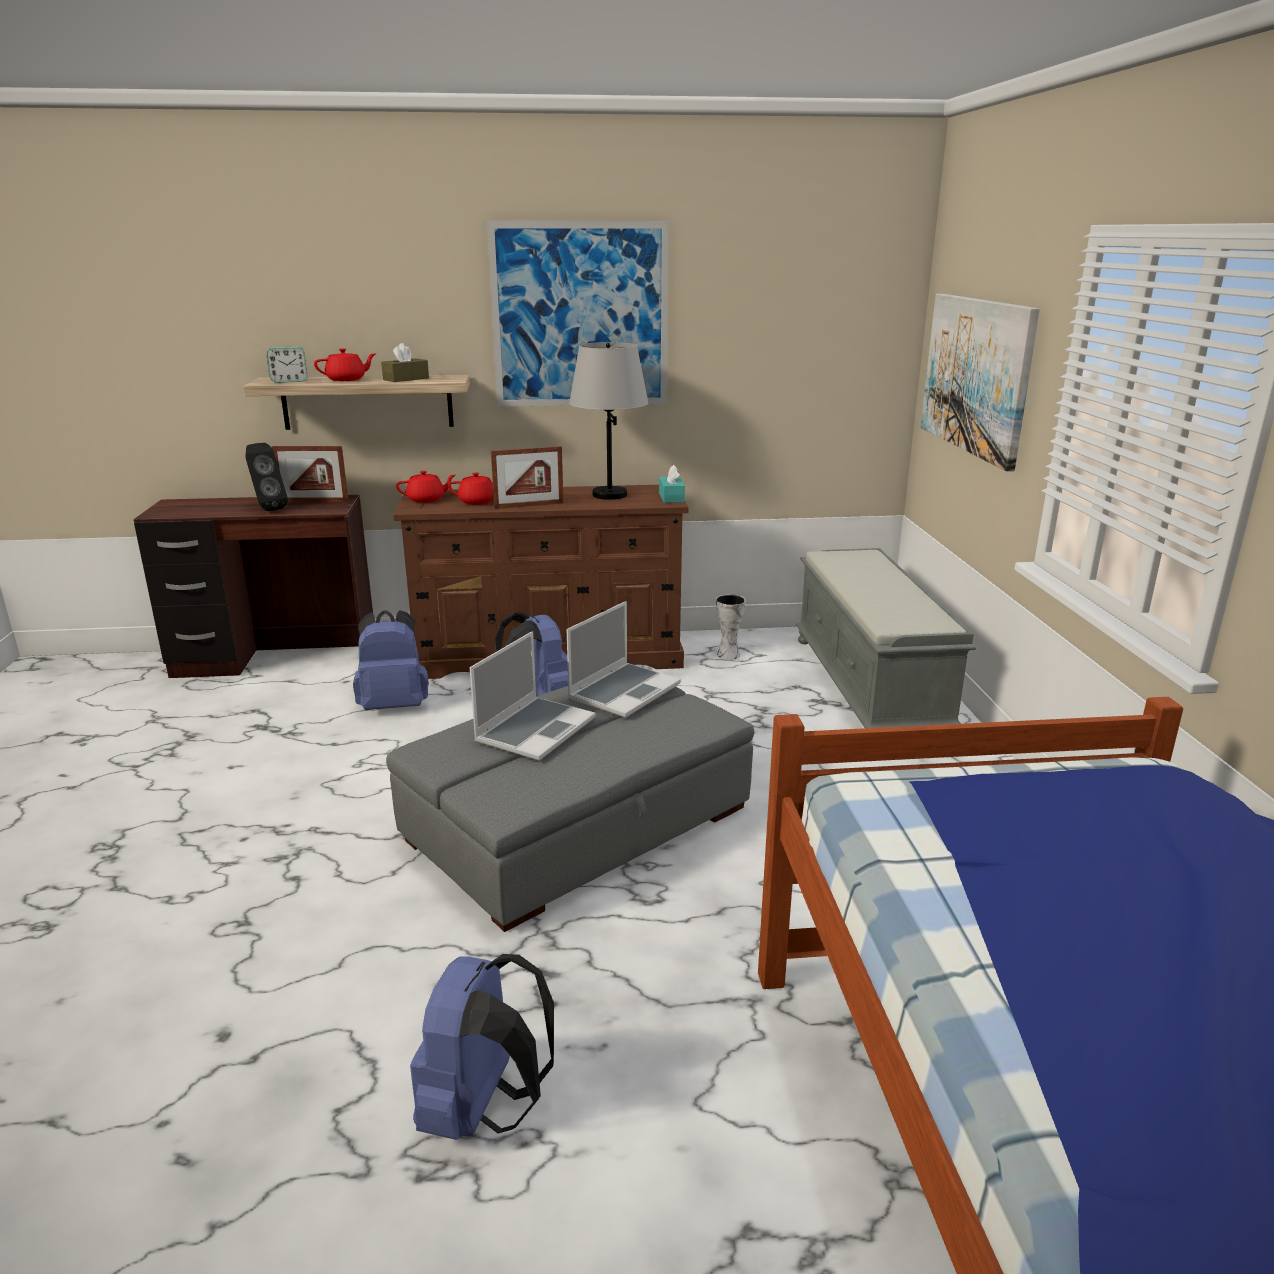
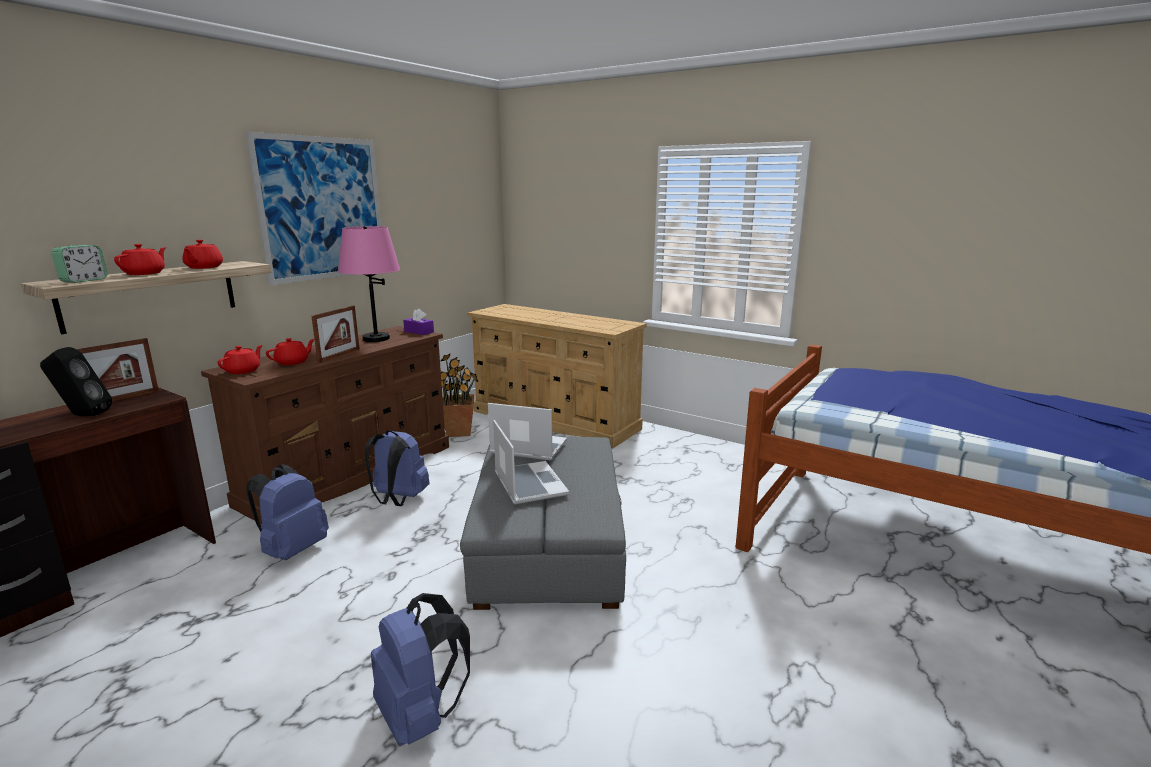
camera: 50 degrees left, 5 degrees down
brown tissue box [381,343,429,382] -> red teapot [183,240,223,269]
blue backpack [410,954,554,1140] -> blue backpack moved to [371,593,470,746]
laptop [566,601,681,718] -> laptop turned 60 degrees counterclockwise [488,403,567,460]
grey table lamp [569,342,648,500] -> pink table lamp [338,226,400,342]
turquoise tissue box [659,465,685,503] -> purple tissue box [403,308,434,335]
vase [716,594,746,660] -> potted plant [441,354,478,437]
grey bench [796,548,976,728] -> beige dresser [467,304,647,449]
picture [921,294,1040,471] -> none

